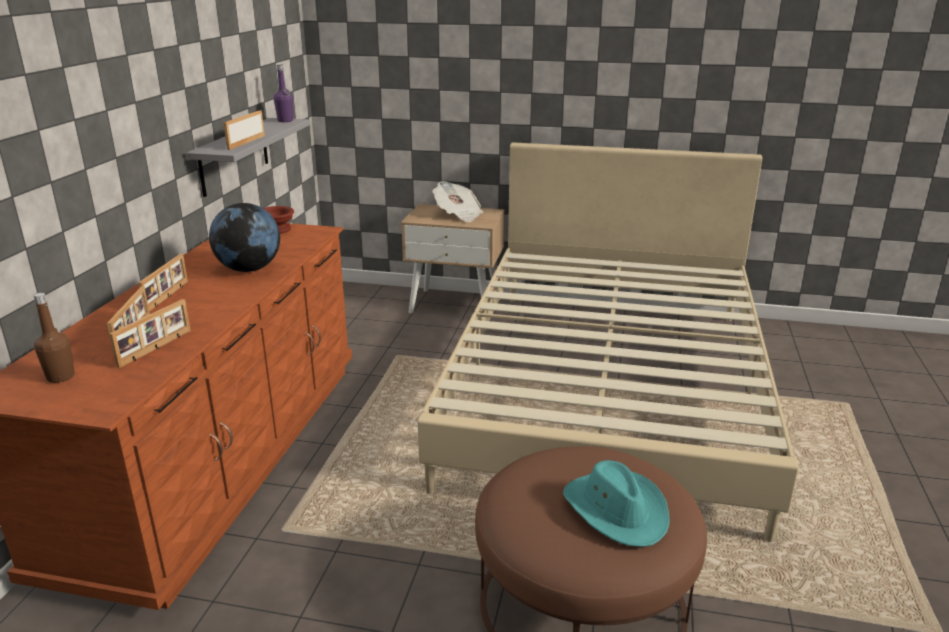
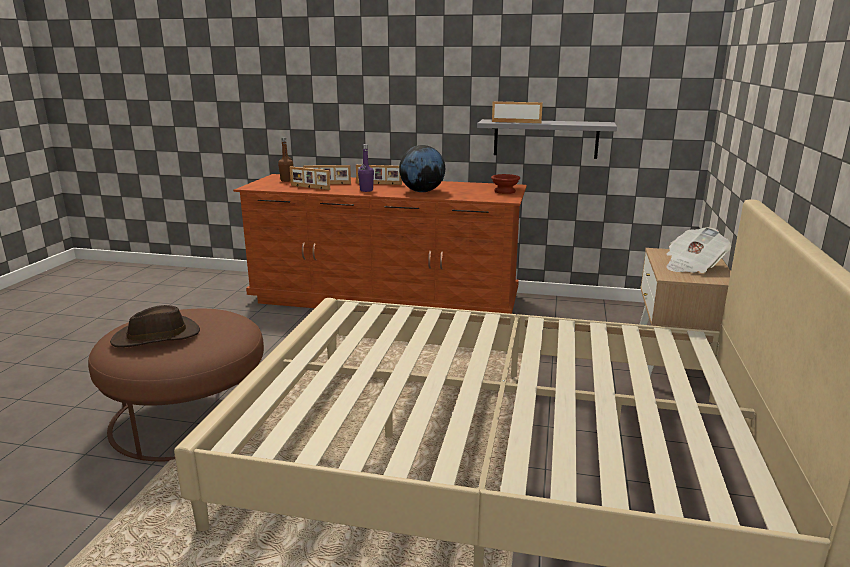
camera: 90 degrees right, 5 degrees down
purple bottle [274,65,293,122] -> purple bottle moved to [358,144,374,192]
turquoise hat [563,460,670,547] -> brown hat [110,305,200,347]

